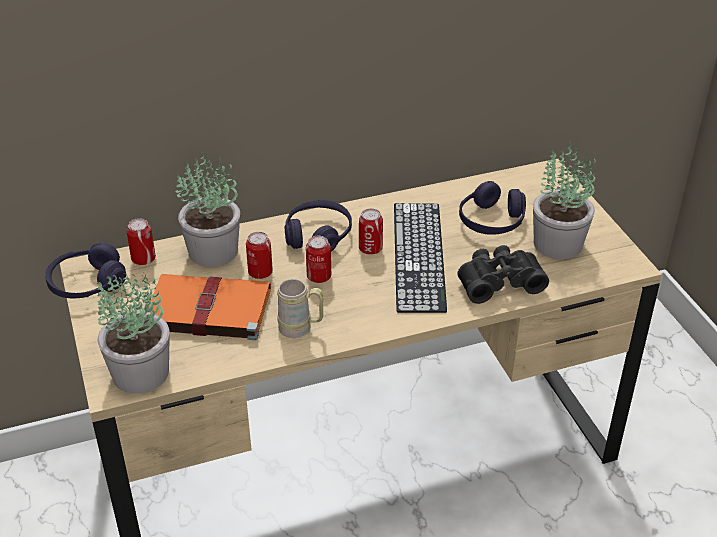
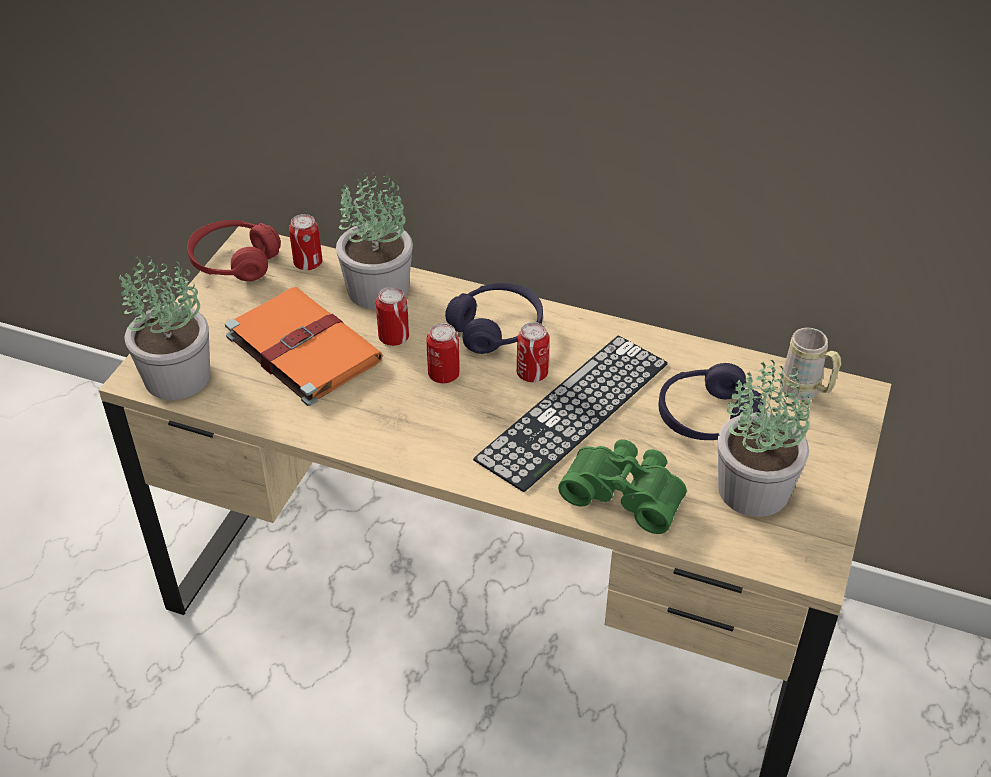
camera: 40 degrees right, 5 degrees up
purple headphones [45,243,126,298] -> red headphones [187,220,281,281]
beige mug [277,279,324,338] -> beige mug moved to [780,328,841,400]
black binoculars [458,245,549,304] -> green binoculars [558,439,687,534]

